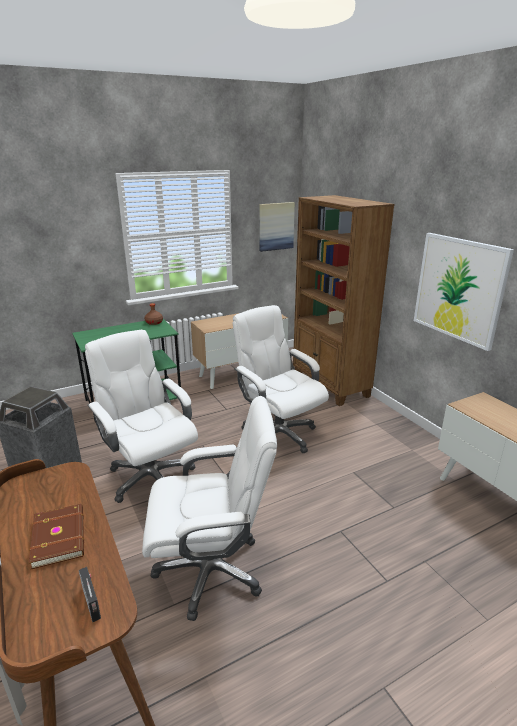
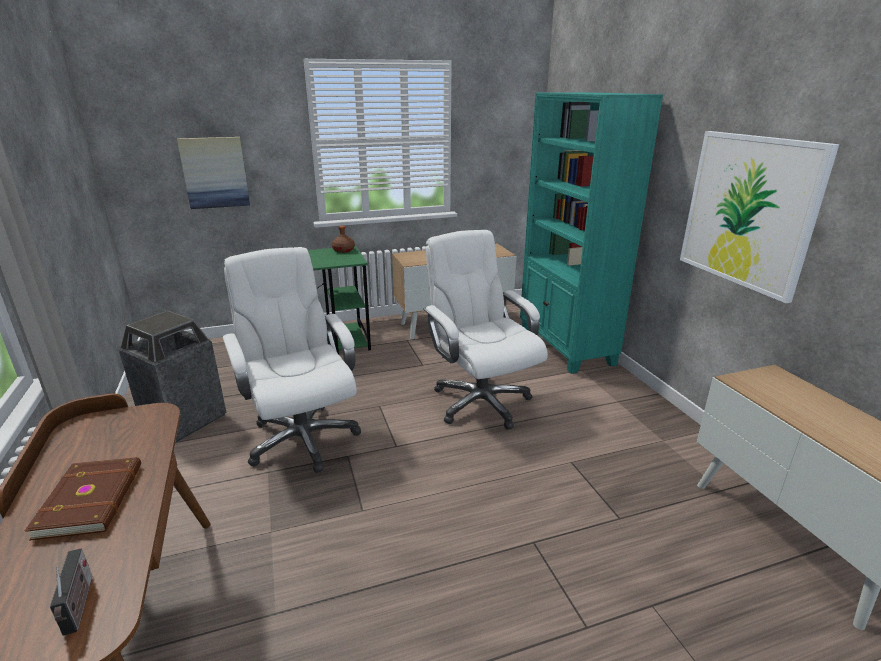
camera: 10 degrees right, 0 degrees up
white office chair [142,396,277,621] -> none
picture [259,202,295,252] -> picture moved to [177,137,250,209]
brown bookcase [293,195,394,406] -> turquoise bookcase [520,92,663,374]

